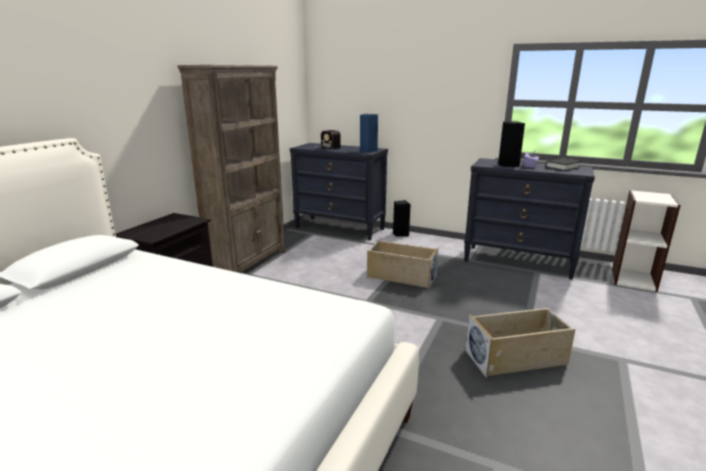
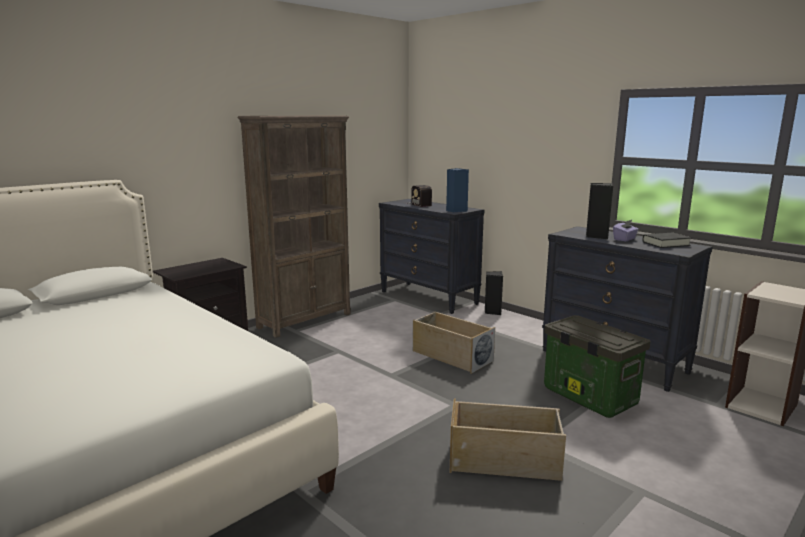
camera: 20 degrees right, 5 degrees down
none -> storage box [544,315,651,418]

